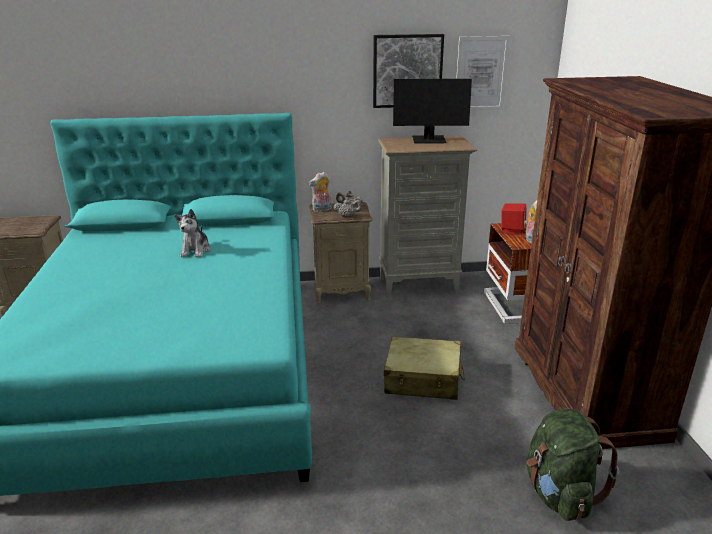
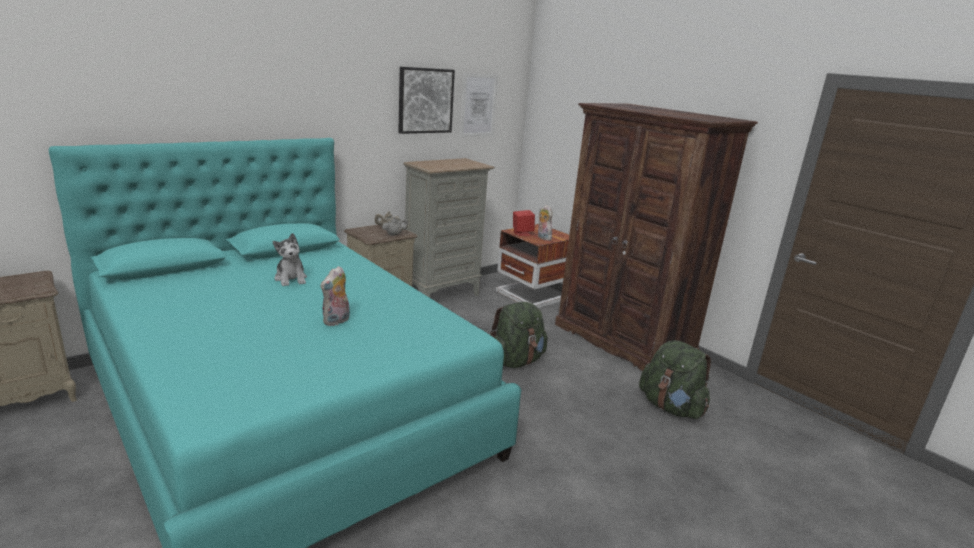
camera: 35 degrees left, 5 degrees down
plush toy [309,172,332,212] -> plush toy moved to [320,266,350,326]
beige suitcase [384,337,465,400] -> green backpack [490,302,548,368]
monitor [393,79,472,143] -> none

